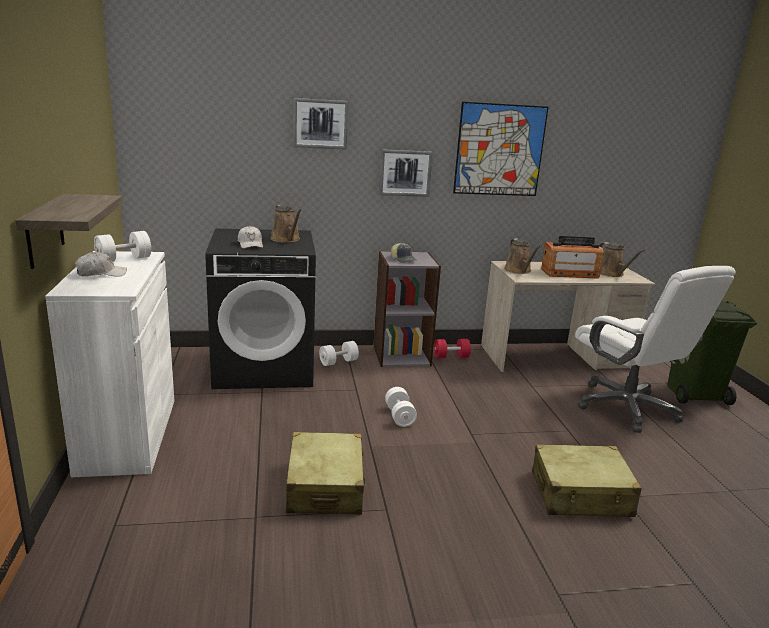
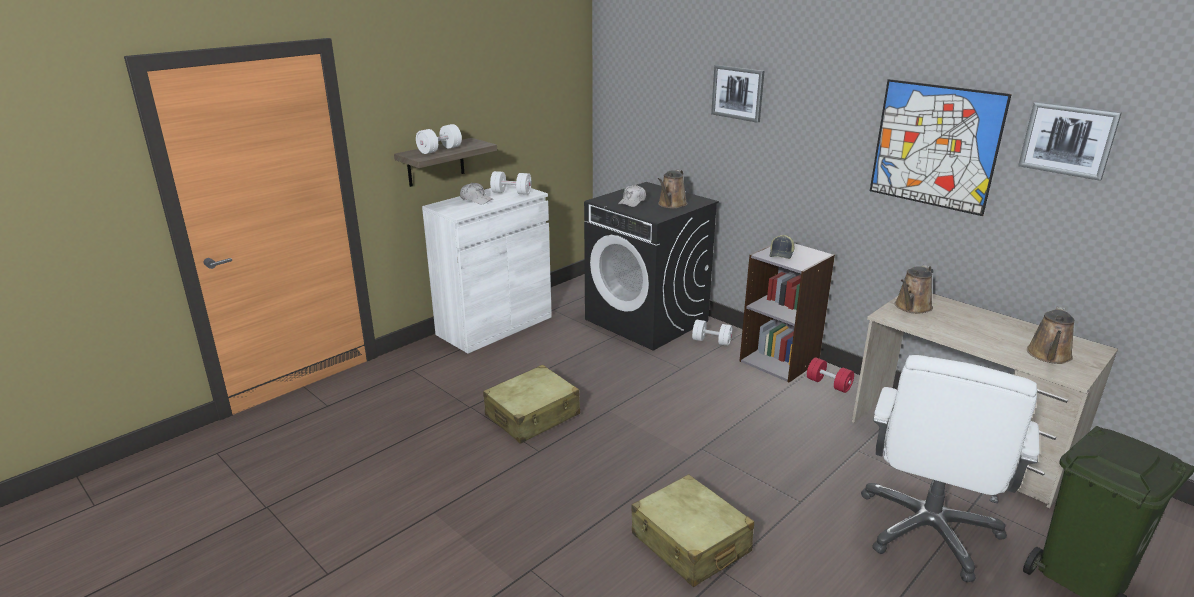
camera: 55 degrees right, 5 degrees up
picture [379,149,433,197] -> picture moved to [1018,102,1122,181]
white dumbbell [385,387,417,427] -> white dumbbell moved to [416,124,462,154]
radio [541,236,604,279] -> none

